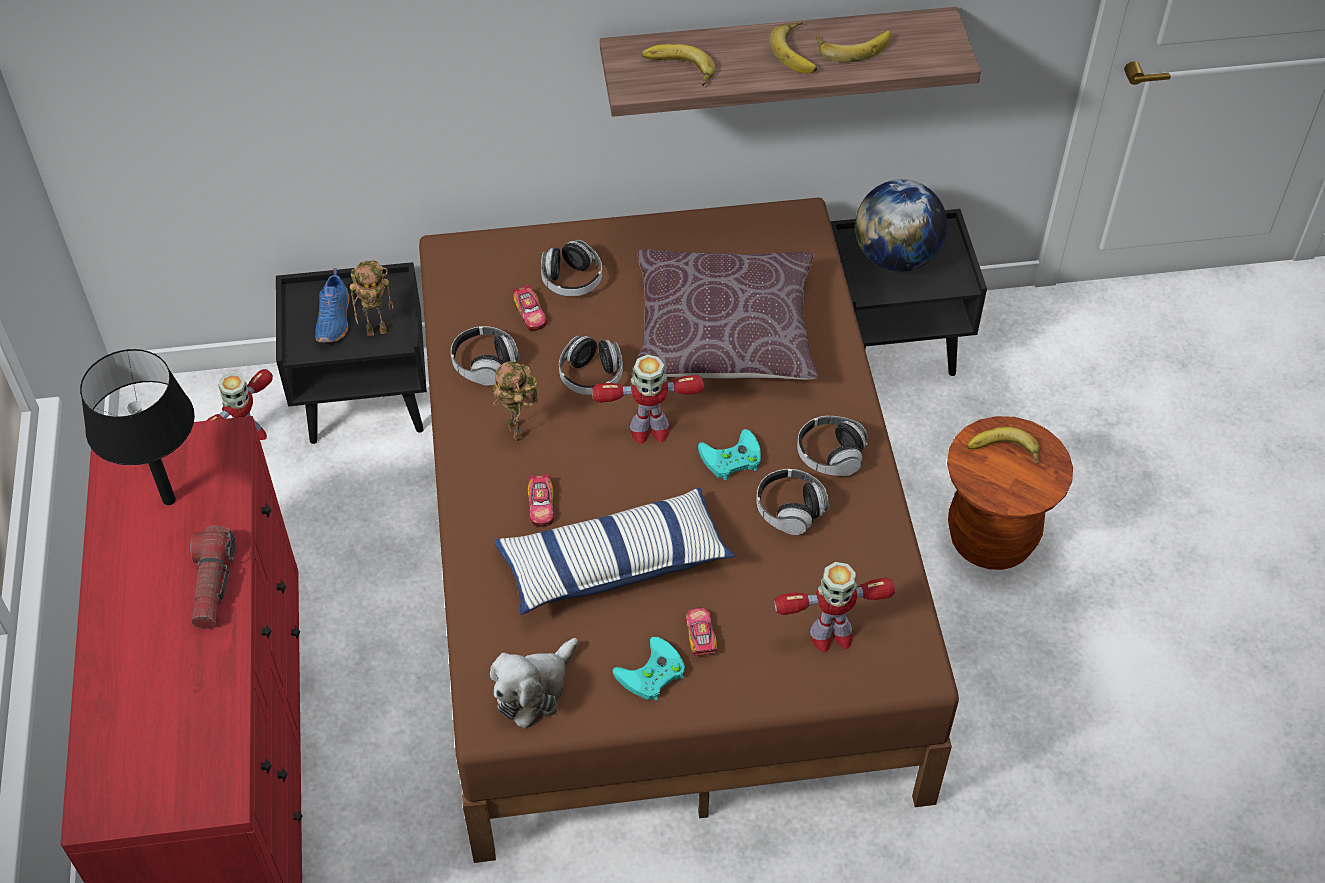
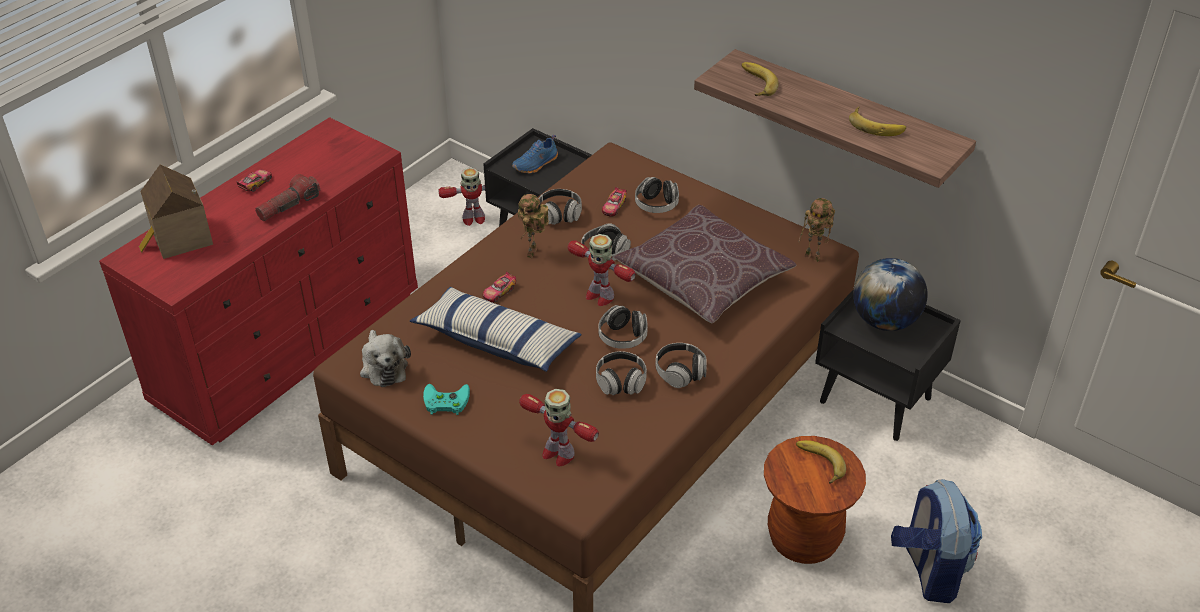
camera: 45 degrees right, 10 degrees down
black table lamp [80,349,195,505] -> none
toy robot [350,260,393,336] -> toy robot moved to [799,198,835,262]
plush toy [490,638,578,729] -> plush toy turned 105 degrees counterclockwise [360,330,411,387]
toy car [685,608,717,656] -> toy car moved to [236,169,272,192]
turquoise game controller [698,429,761,481] -> headphones [598,305,648,349]
banana [769,22,817,74] -> none
none -> toy house [139,165,213,259]
none -> backpack [891,479,982,603]

